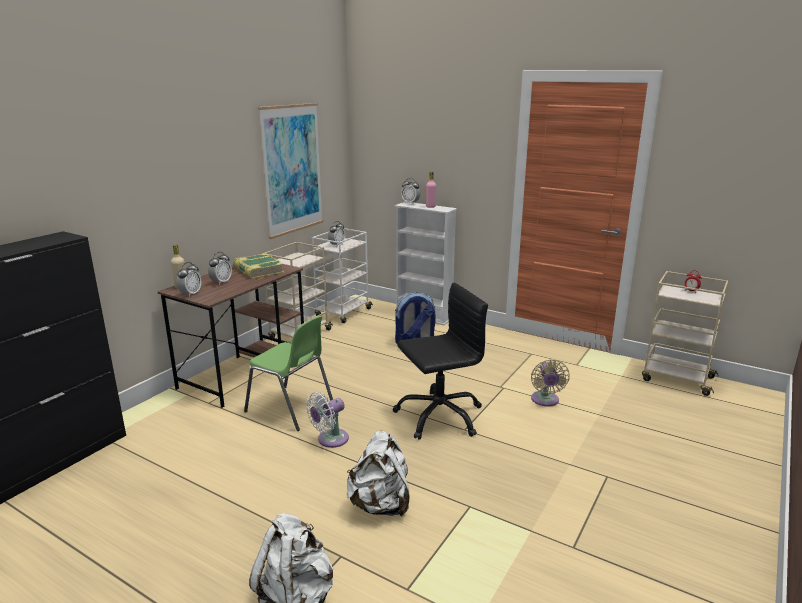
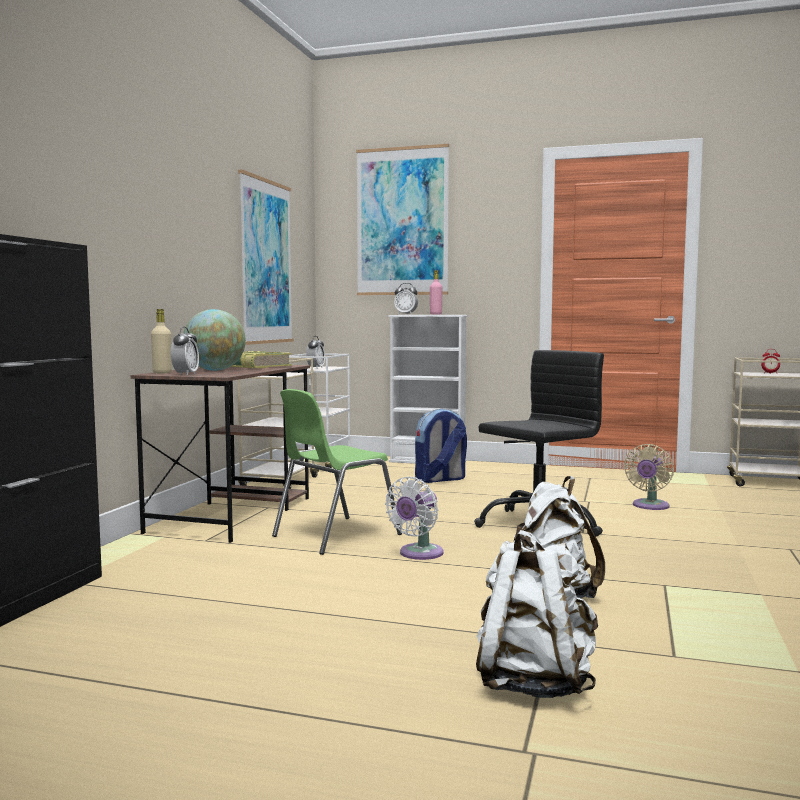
camera: 15 degrees left, 15 degrees down
alarm clock [208,252,232,285] -> globe [183,309,246,371]
green chair [244,316,333,431] -> green chair turned 120 degrees clockwise [272,389,402,555]
beige fan [531,359,570,406] -> beige fan turned 45 degrees clockwise [624,444,674,510]
none -> picture [356,144,449,295]

